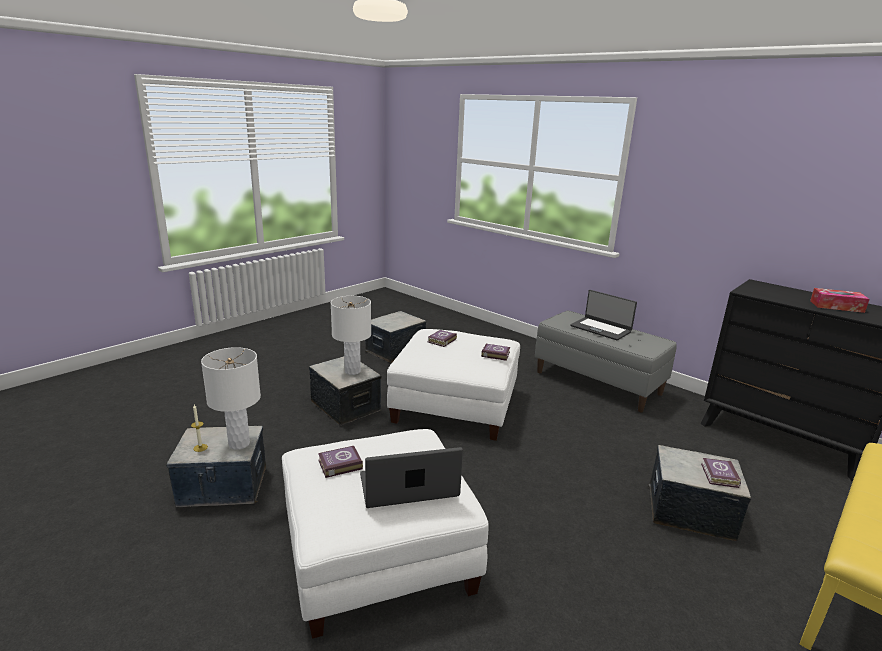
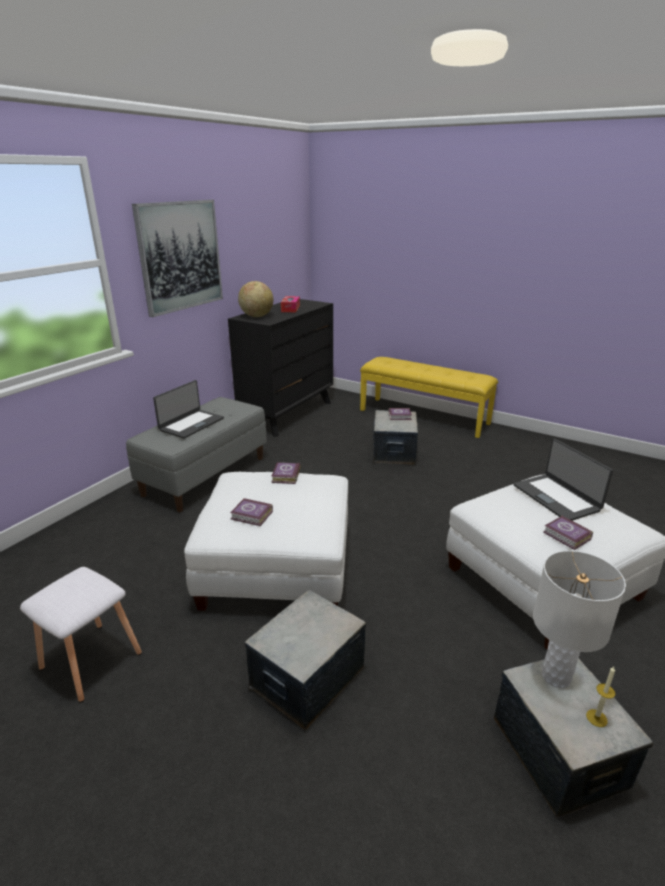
camera: 100 degrees left, 5 degrees up
white table lamp [331,296,371,375] -> none
storage box [365,311,426,363] -> white stool [20,567,142,703]
none -> picture [132,200,223,317]
none -> globe [238,281,273,317]

